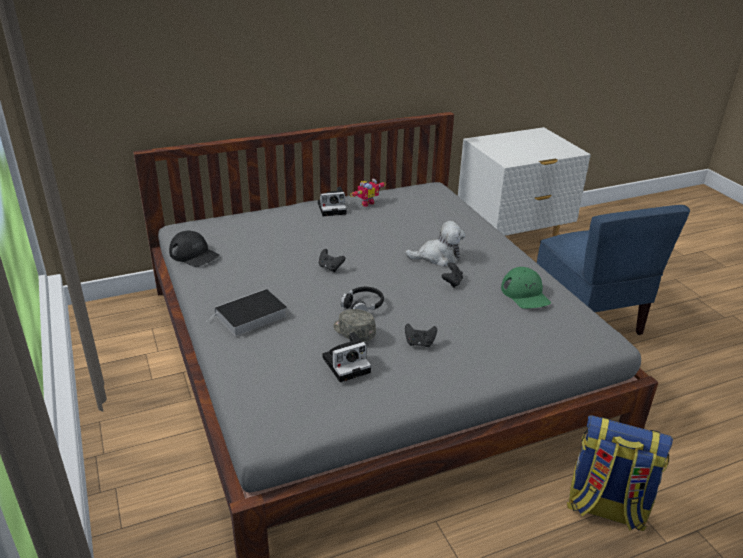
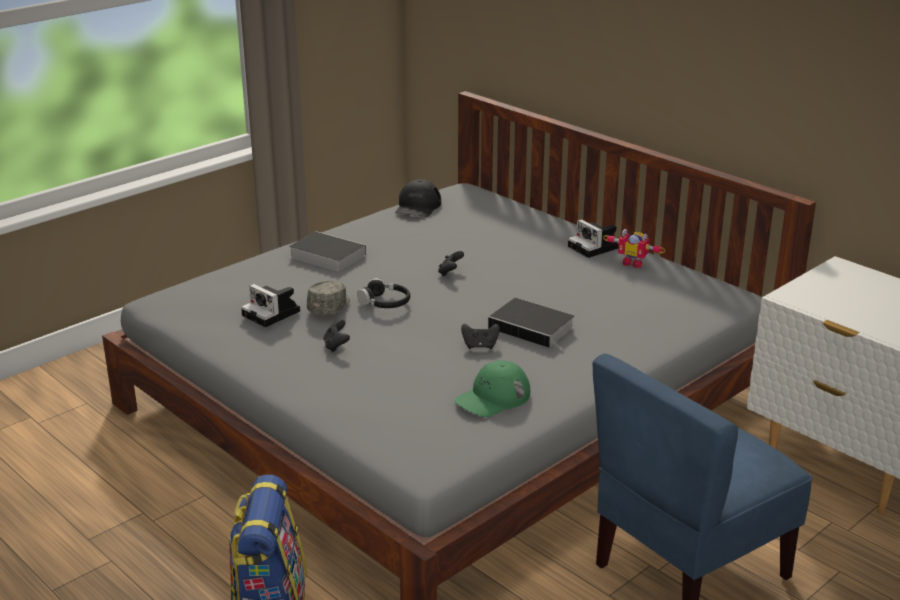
camera: 70 degrees right, 5 degrees down
plush toy [405,221,465,267] -> book [488,298,575,350]

